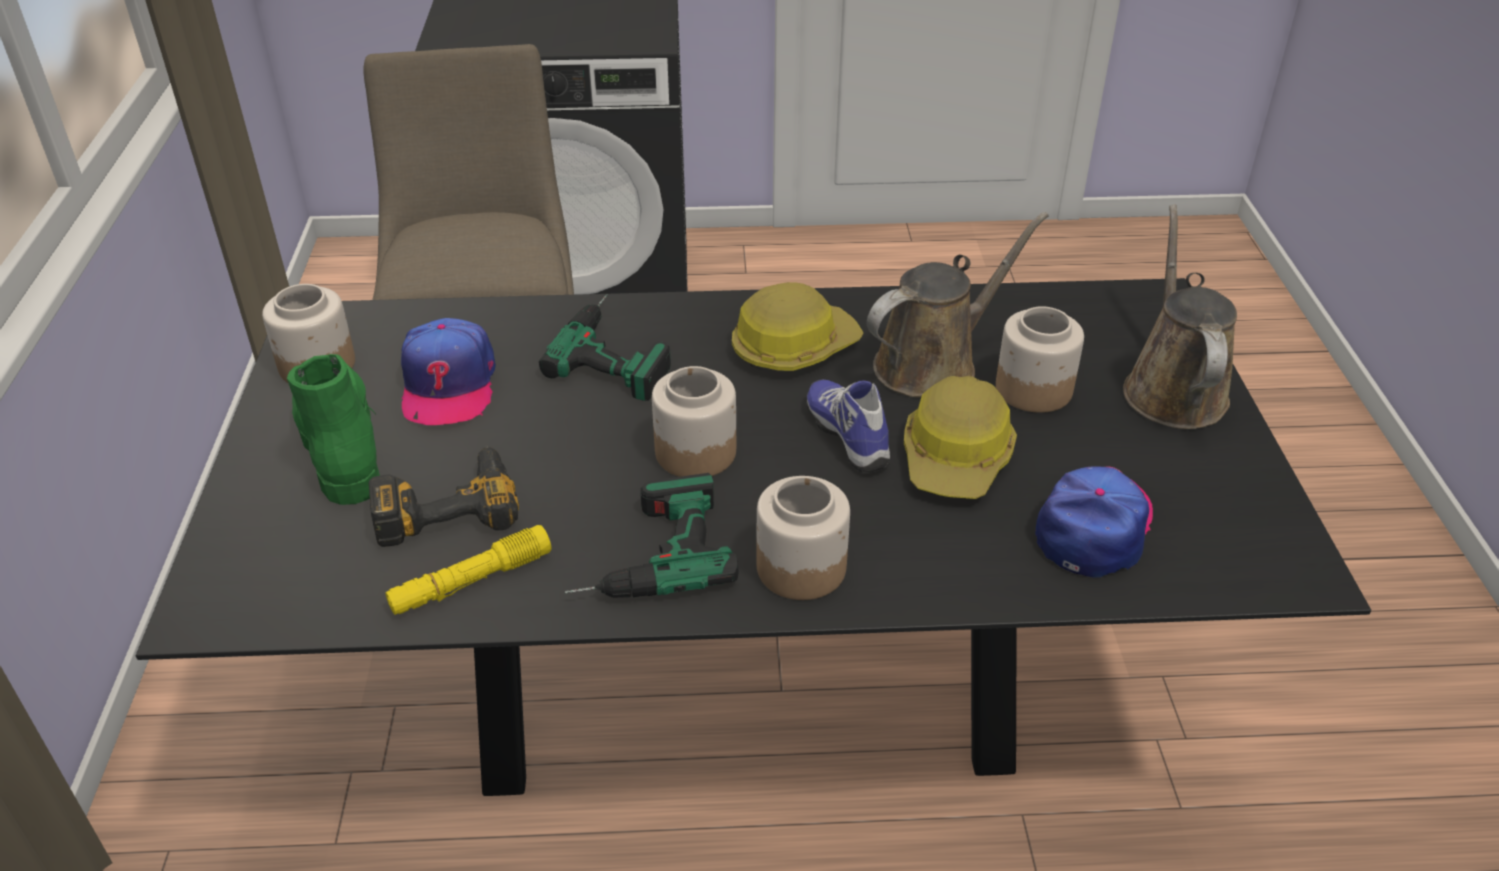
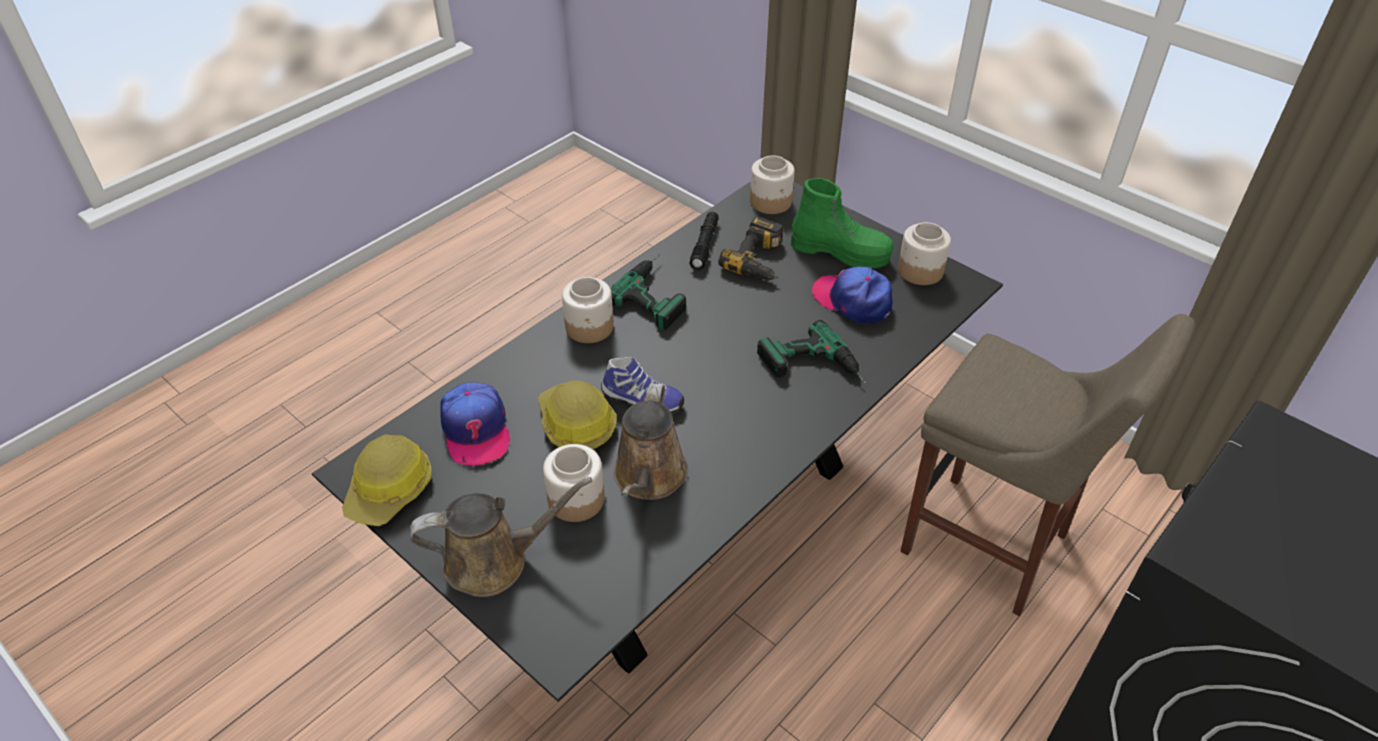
camera: 135 degrees right, 5 degrees up
yellow flashlight [385,525,552,615] -> black flashlight [690,212,719,270]
jar [652,366,736,477] -> jar moved to [750,155,795,214]
hard hat [732,282,864,371] -> hard hat moved to [342,434,432,526]
brown watering can [1123,204,1237,429] -> brown watering can turned 60 degrees counterclockwise [410,477,592,597]

